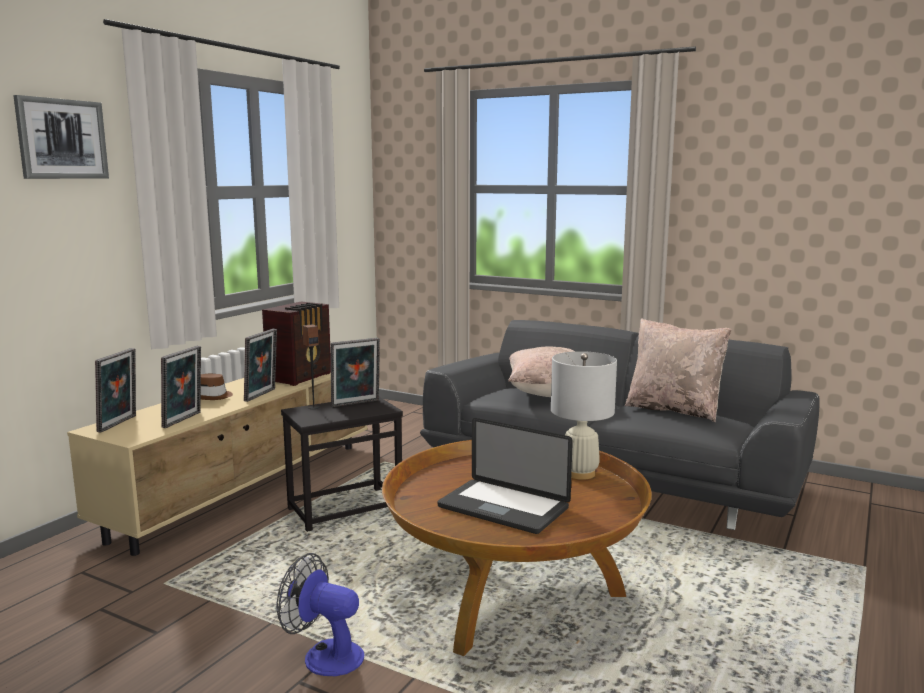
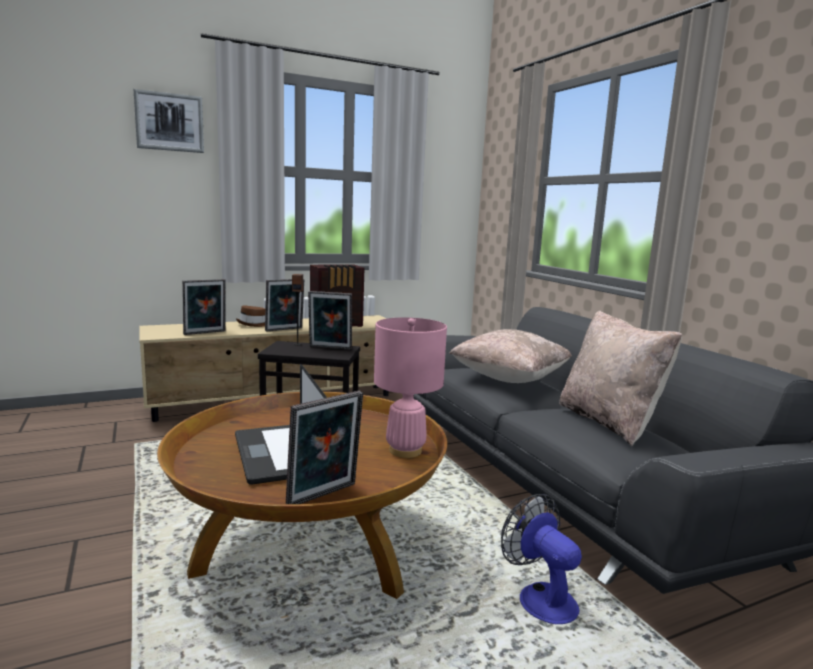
camera: 35 degrees right, 0 degrees up
picture frame [95,348,136,433] -> picture frame moved to [286,391,363,504]
fan [276,553,364,676] -> fan moved to [501,494,582,624]
white table lamp [551,351,617,480] -> pink table lamp [374,317,447,458]

